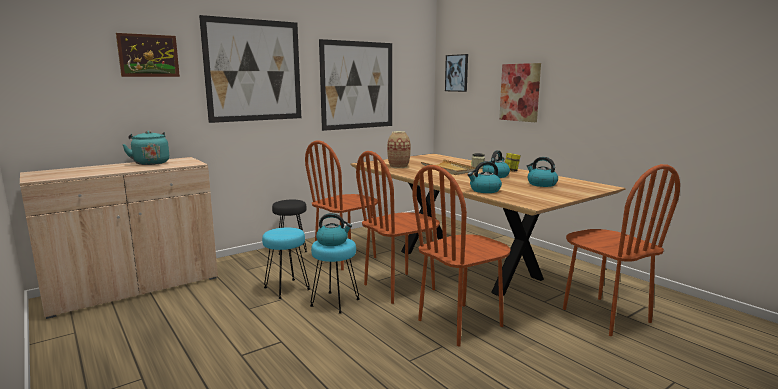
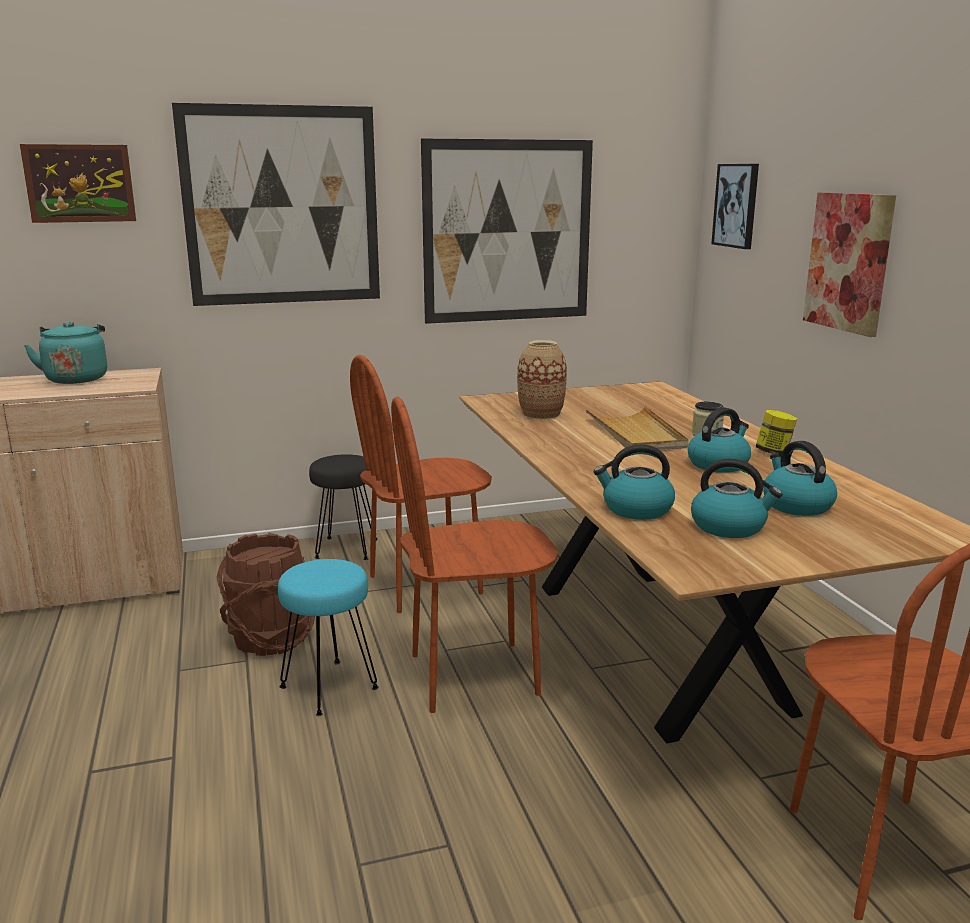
camera: 20 degrees right, 5 degrees up
turquoise stool [262,227,310,299] -> brown bucket [217,533,315,656]
kettle [316,213,352,246] -> kettle moved to [691,459,783,538]
brown chair [412,165,511,347] -> none

